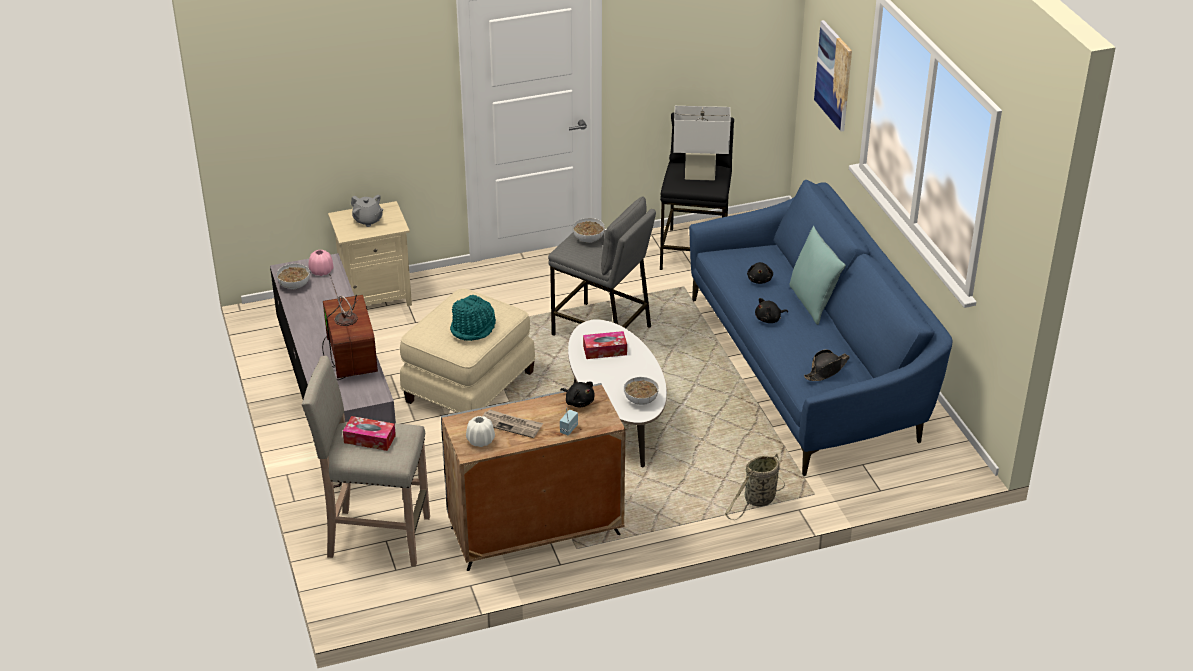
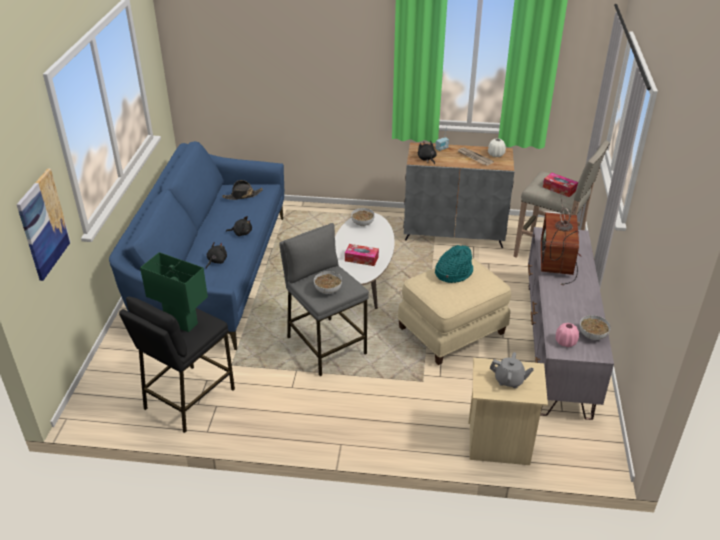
camera: 155 degrees left, 0 degrees up
grey teapot [351,195,383,227] -> grey teapot turned 135 degrees clockwise [490,352,534,388]
white table lamp [673,106,731,180] -> green table lamp [140,252,208,332]
basket [725,453,785,520] -> none
turquoise pillow [789,226,846,325] -> none

